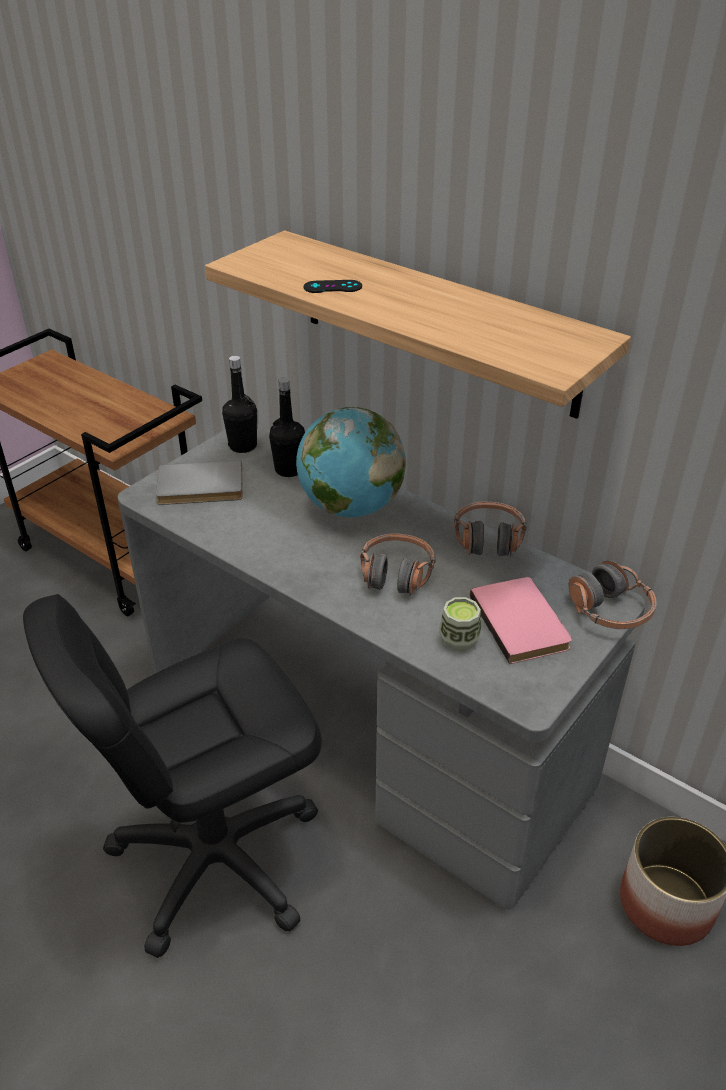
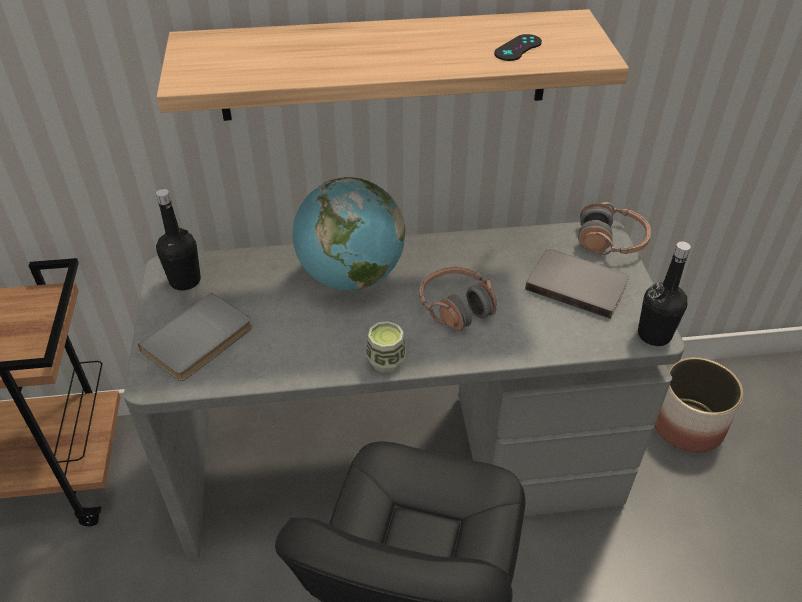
camera: 45 degrees left, 5 degrees up
black bottle [269,377,305,477] -> black bottle moved to [638,241,691,346]
black game controller [303,280,362,293] -> black game controller moved to [494,34,542,61]
cup [439,597,481,651] -> cup moved to [366,321,406,373]
headphones [454,501,527,558] -> none
pink book [470,577,572,664] -> grey book [525,249,629,319]

